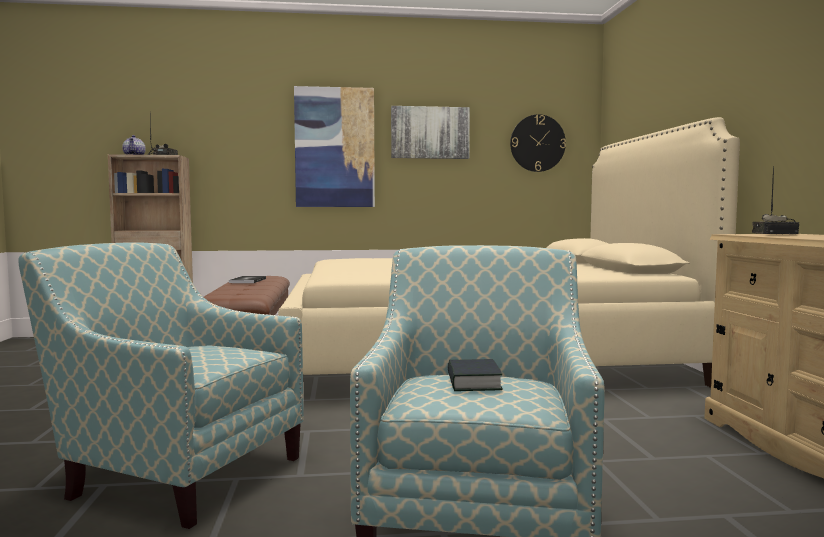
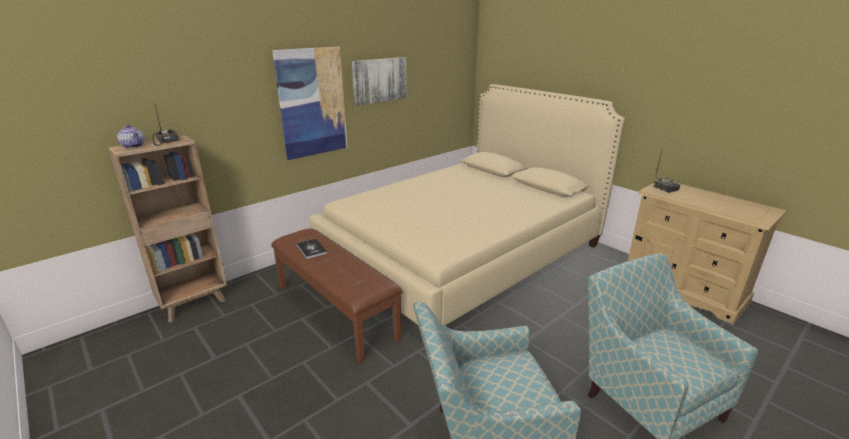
camera: 35 degrees left, 20 degrees up
book [448,359,503,391] -> none
wall clock [510,114,566,172] -> none

